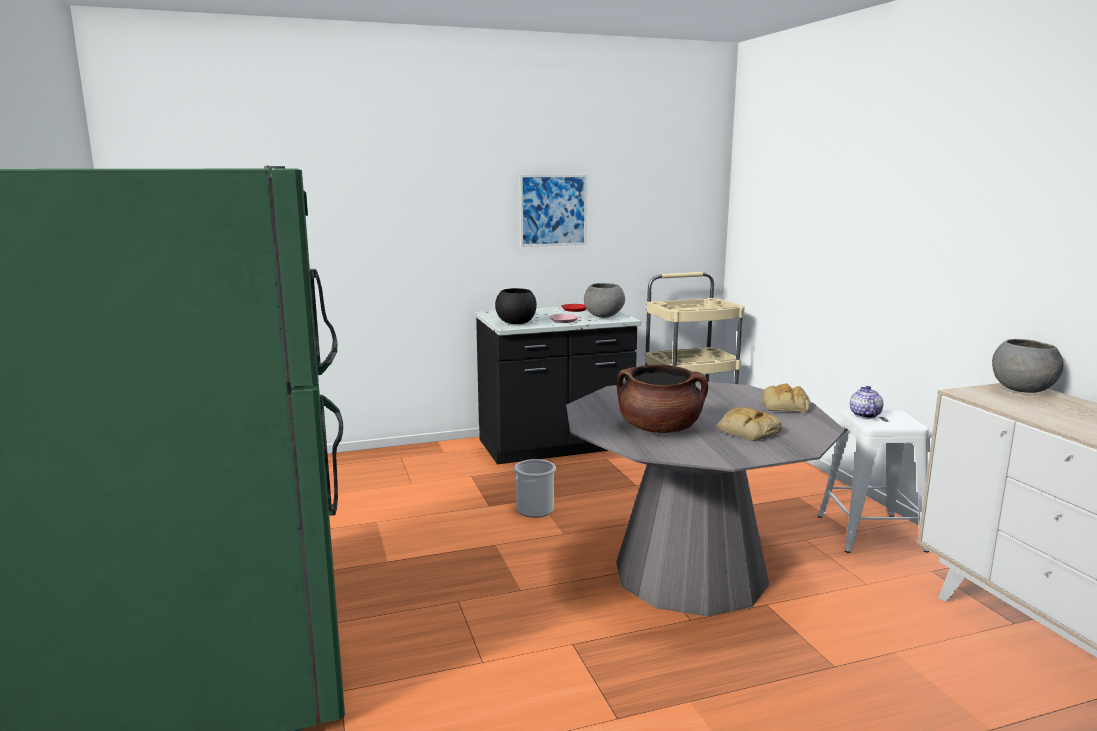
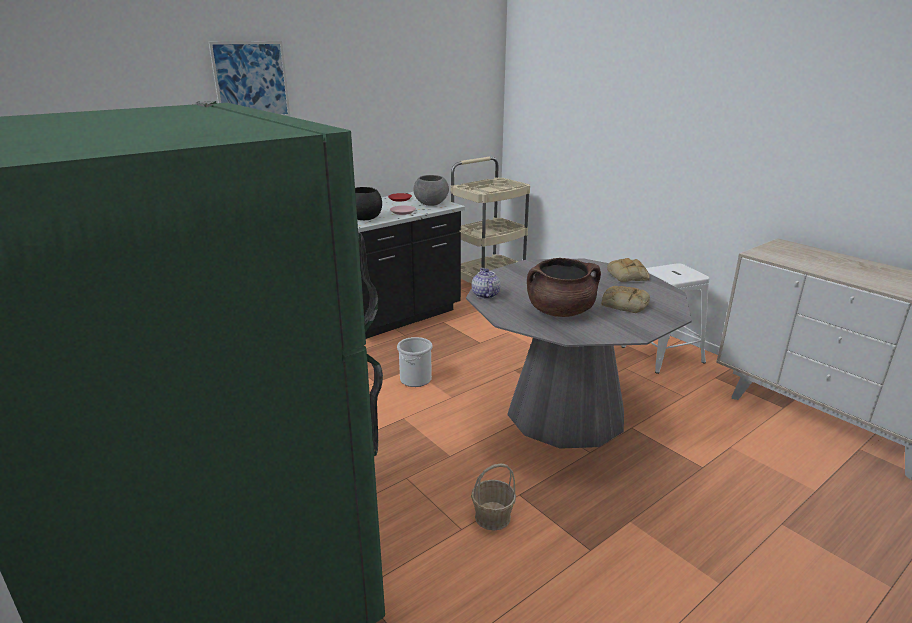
camera: 20 degrees left, 10 degrees up
picture [520,175,587,247] -> picture moved to [209,41,290,116]
teapot [850,386,883,418] -> teapot moved to [472,268,501,299]
grey bowl [992,339,1063,393] -> none
none -> basket [471,463,516,531]

